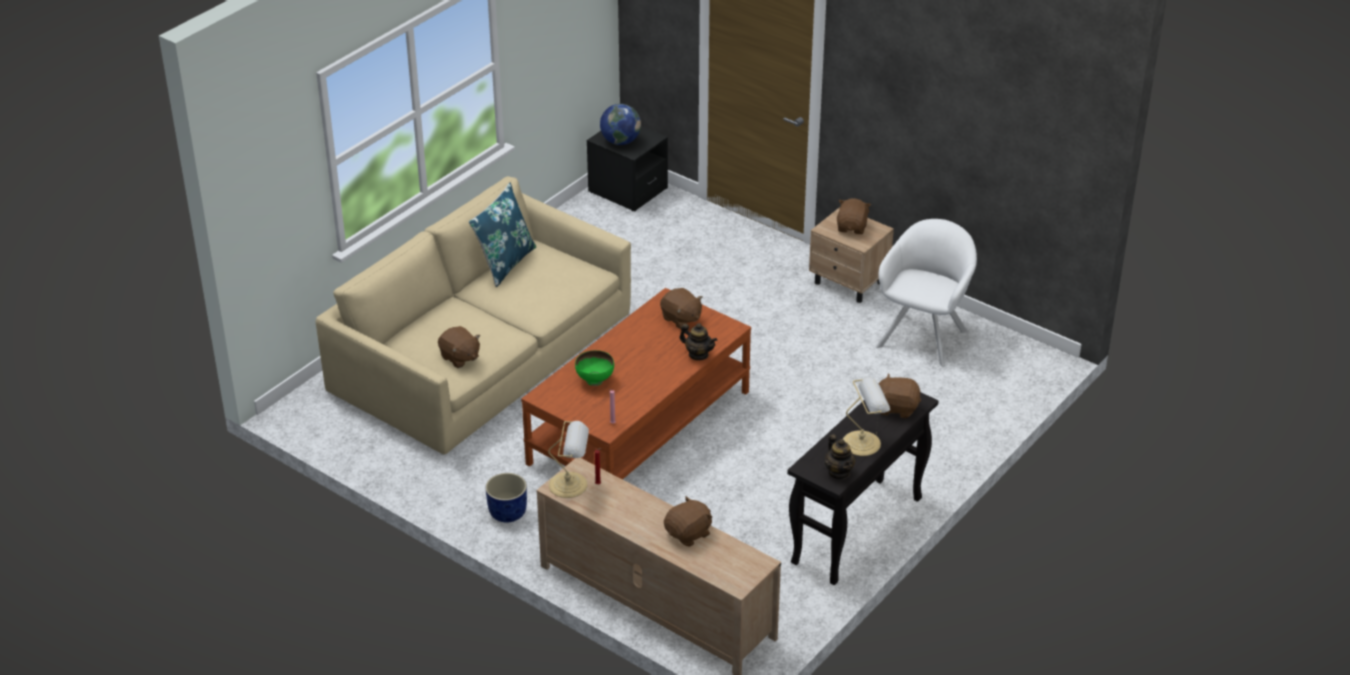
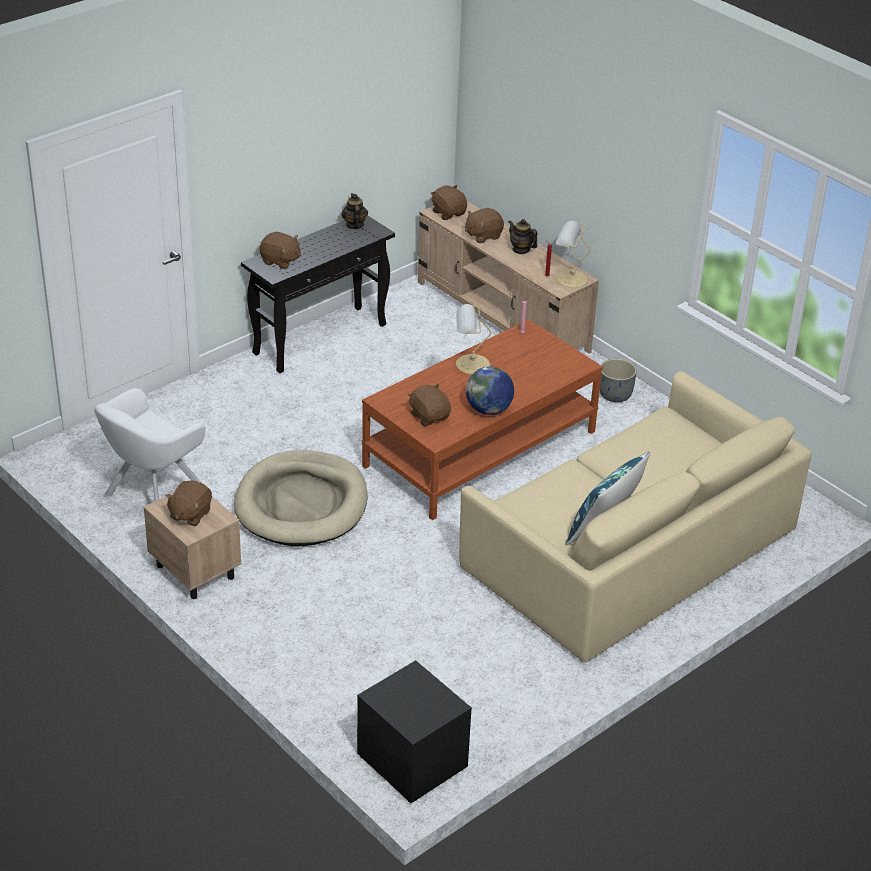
camera: 170 degrees left, 0 degrees up
brown plush toy [438,326,480,368] -> brown plush toy moved to [430,185,467,220]
blue planter [485,473,527,523] -> grey planter [600,359,637,402]
green bowl [575,350,614,386] -> none
globe [600,104,641,145] -> globe moved to [466,366,514,415]
teapot [679,323,717,360] -> teapot moved to [509,219,538,254]
table lamp [843,377,890,456] -> table lamp moved to [456,304,491,374]
none -> beige dog bed [234,450,368,546]

